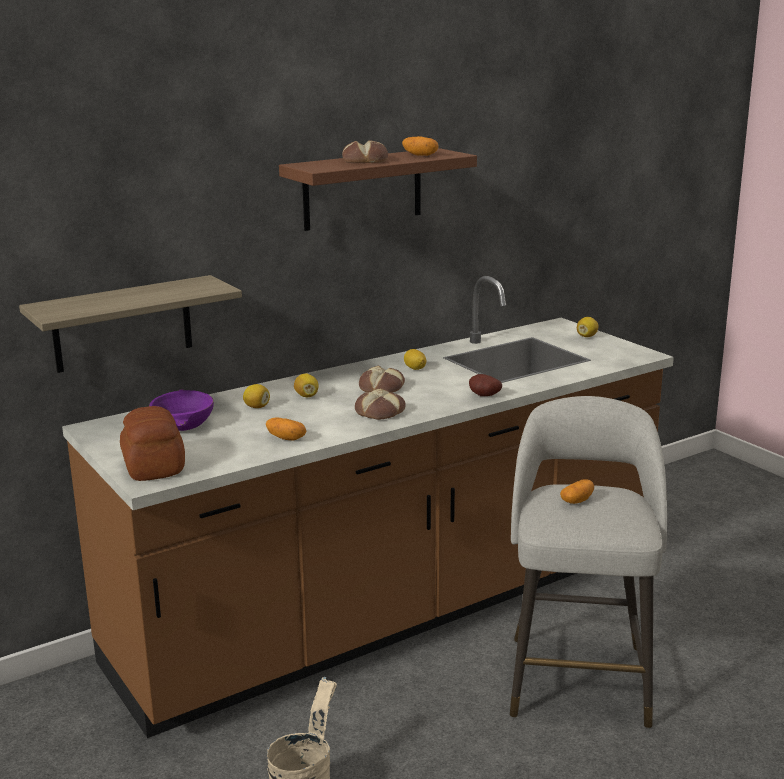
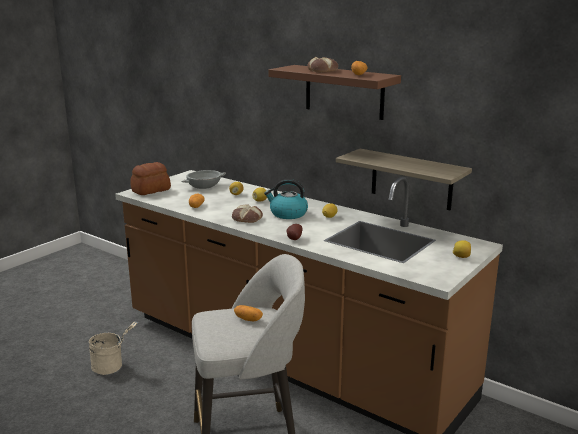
camera: 70 degrees right, 0 degrees up
shelf [19,275,242,373] -> shelf moved to [336,149,472,211]
purple bowl [149,389,214,431] -> grey bowl [181,170,226,189]
bread [359,366,405,393] -> kettle [264,179,308,219]

